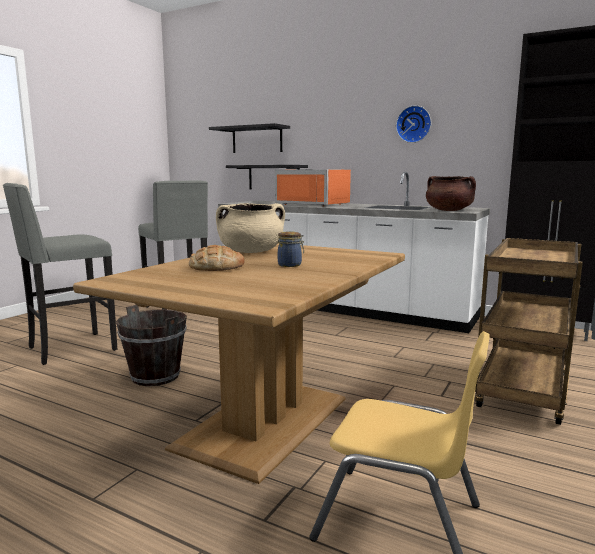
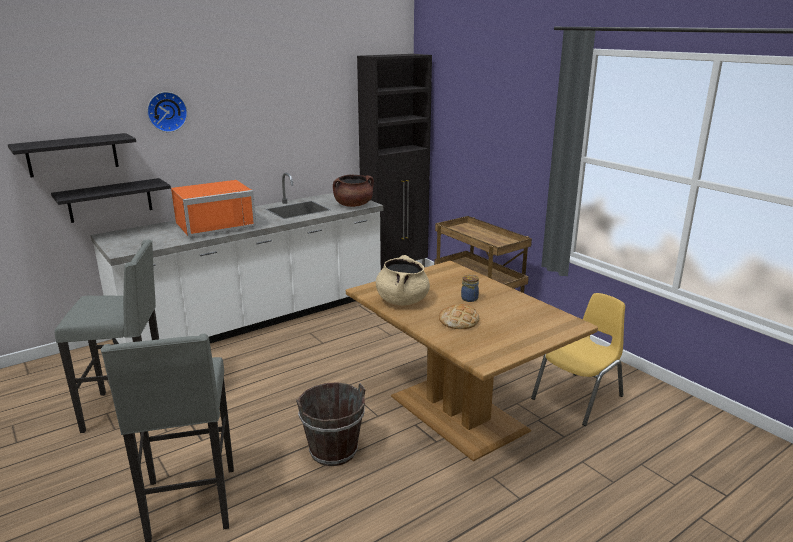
camera: 65 degrees left, 10 degrees up
wall clock [396,105,431,143] -> wall clock moved to [147,92,188,132]

